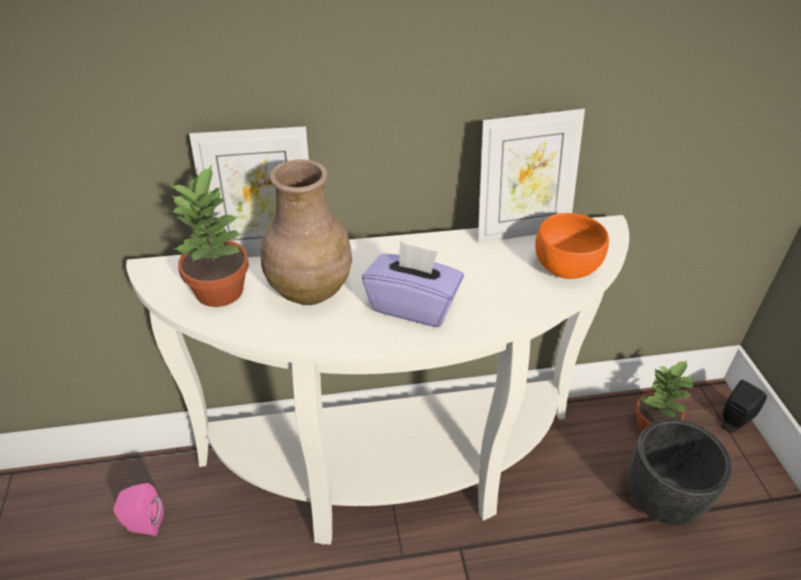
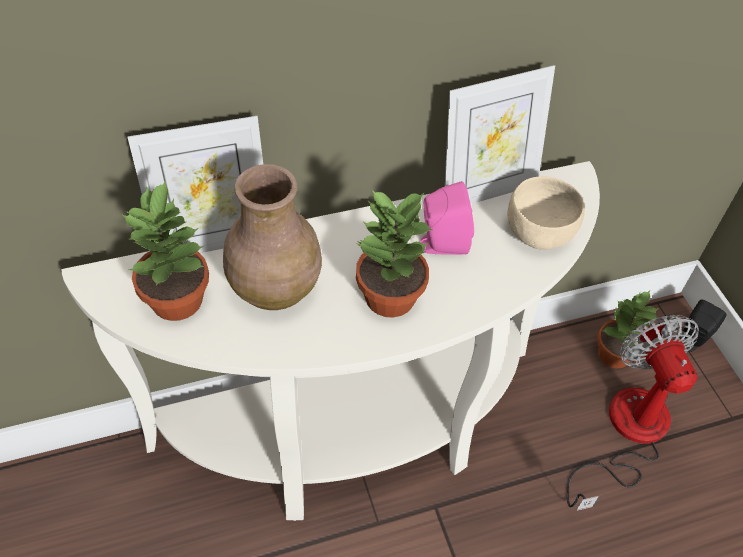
camera: 10 degrees left, 10 degrees up
pink speaker [113,483,164,536] -> pink speaker moved to [420,181,474,255]
purple tissue box [362,241,464,327] -> potted plant [356,189,433,318]
orange bowl [535,213,609,279] -> beige bowl [508,176,585,250]
black planter [628,419,732,525] -> fan [566,315,699,511]

